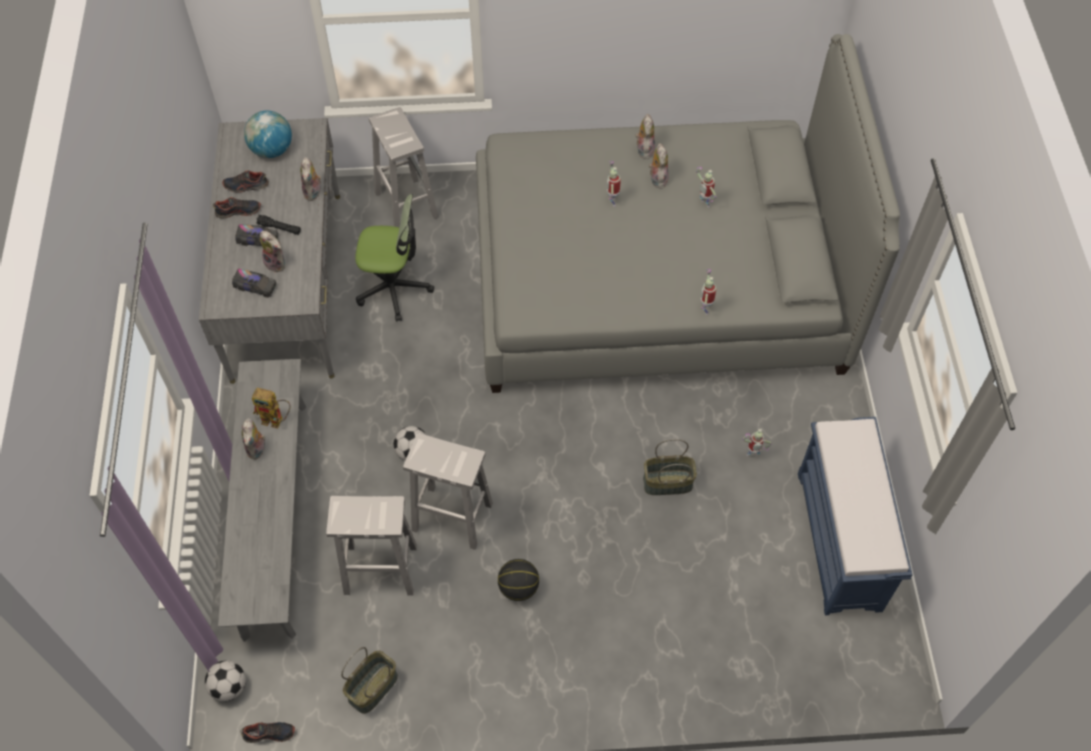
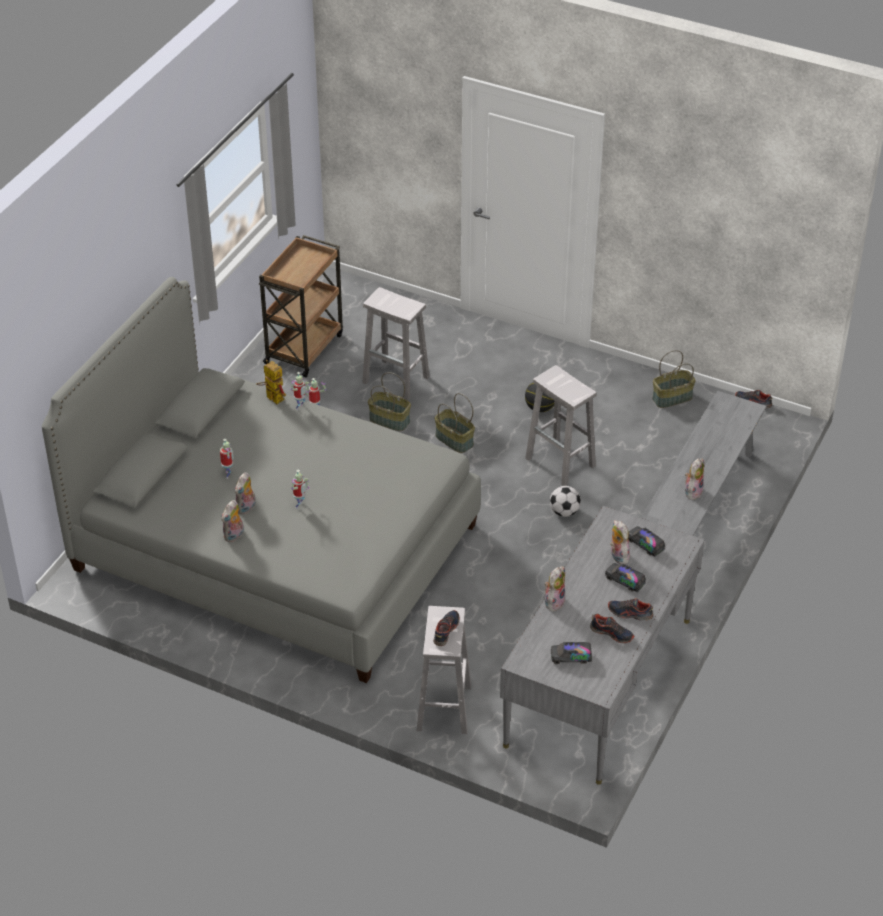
camera: 150 degrees left, 15 degrees down
football [205,660,246,701] -> none
globe [244,111,292,158] -> toy truck [551,642,592,664]
toy robot [252,388,291,428] -> toy robot moved to [256,360,286,404]
black flashlight [256,215,301,235] -> none
white stool [326,496,417,596] -> white stool moved to [362,287,430,401]
office chair [355,194,434,322] -> none
blue bench [798,417,913,615] -> brown cart [259,235,343,377]
none -> shoe [433,610,460,646]
none -> basket [435,393,475,453]

